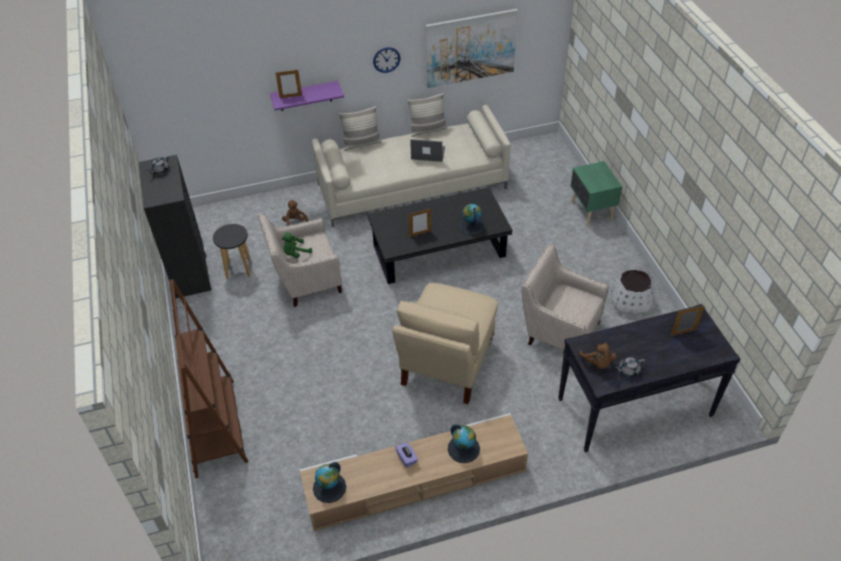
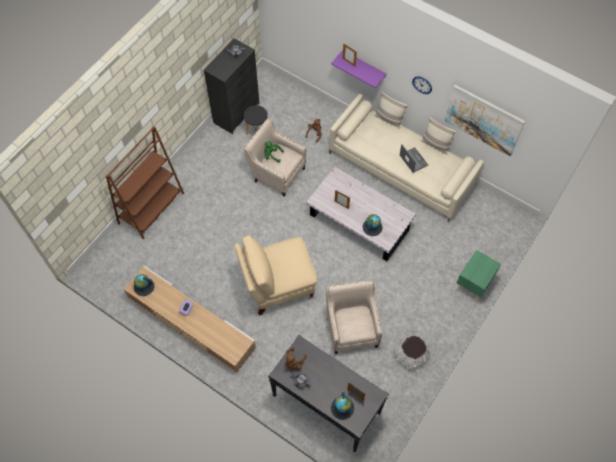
camera: 50 degrees right, 15 degrees up
black coffee table [368,187,512,284] -> white coffee table [306,167,416,261]
globe [448,424,480,463] -> globe moved to [331,392,354,420]

